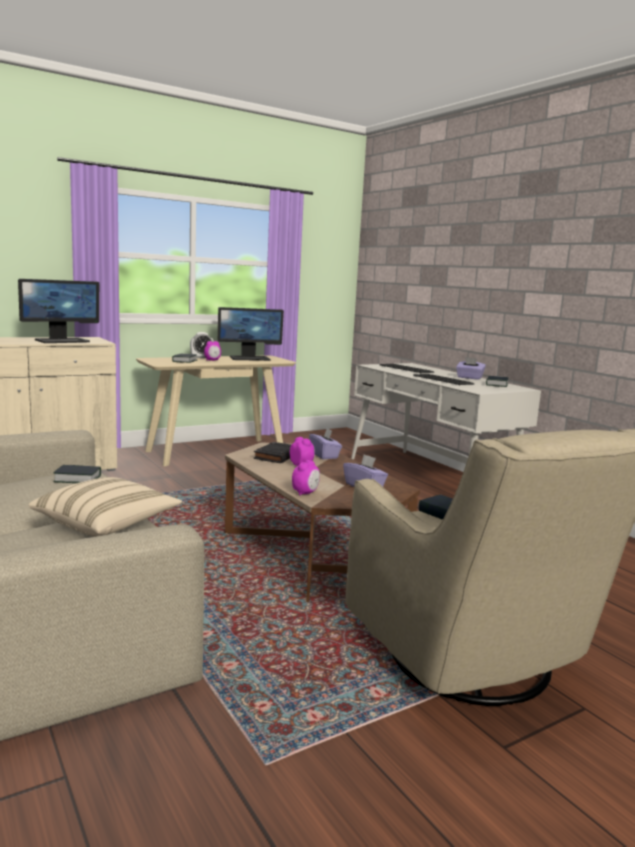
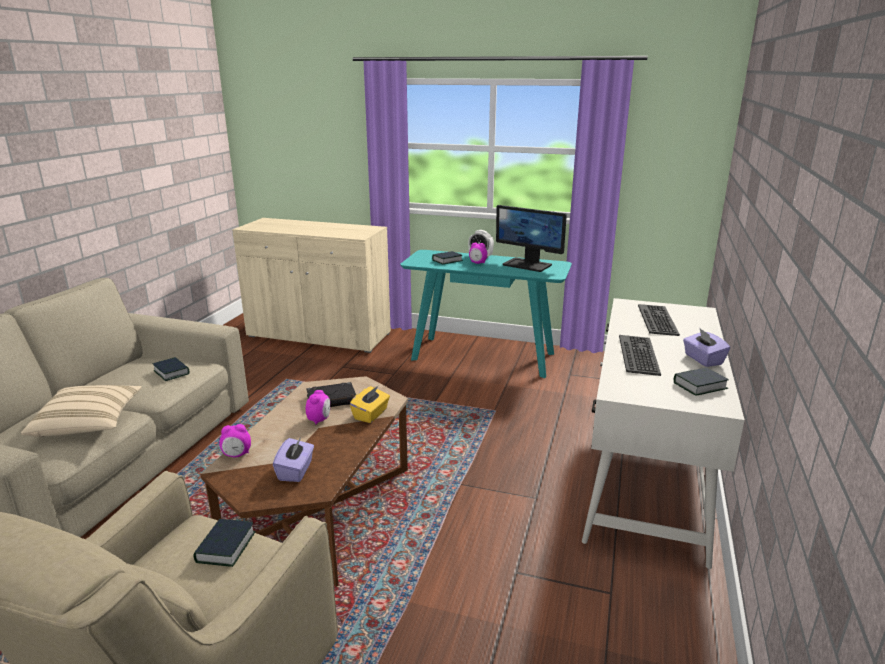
camera: 50 degrees right, 10 degrees up
monitor [18,279,99,343] -> none
beige console table [136,355,296,466] -> turquoise console table [400,250,572,378]
purple tissue box [309,428,342,459] -> yellow tissue box [350,386,390,423]

